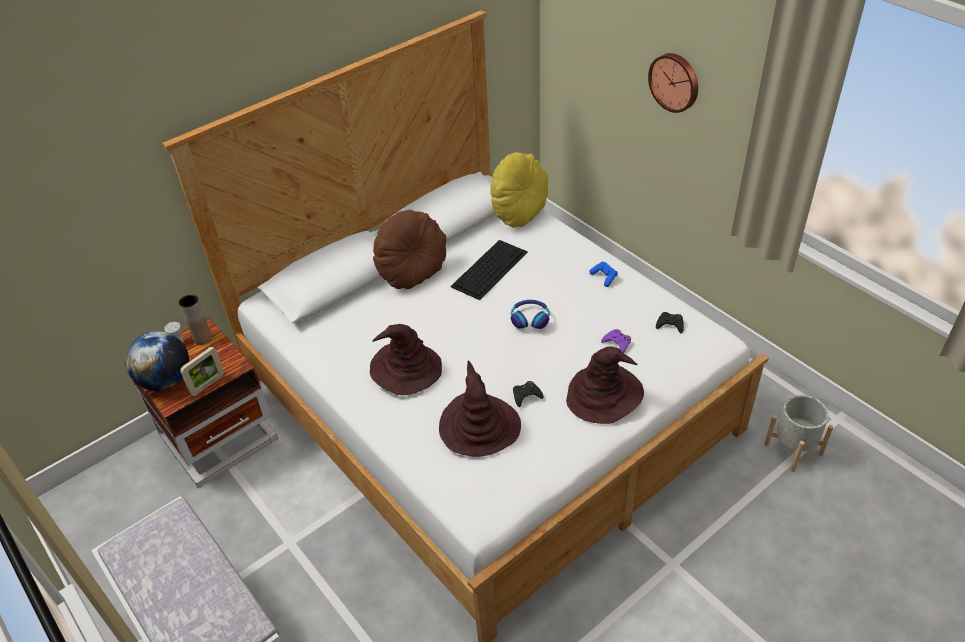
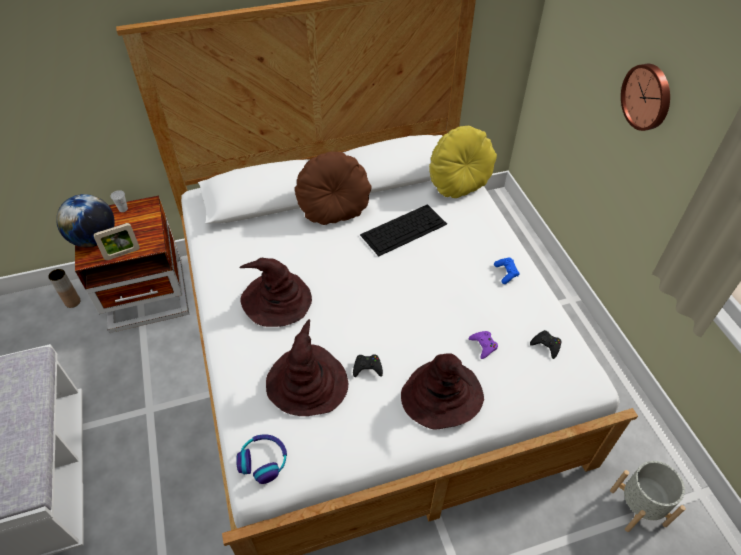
camera: 20 degrees right, 5 degrees up
brown vase [179,294,212,345] -> brown vase moved to [48,269,81,308]
headphones [511,300,550,329] -> headphones moved to [236,434,287,484]

